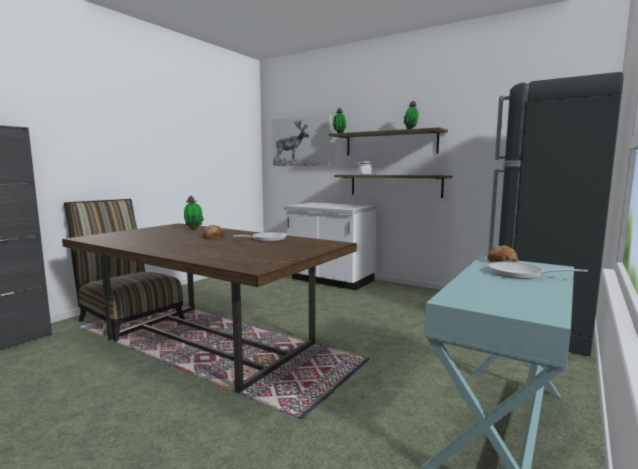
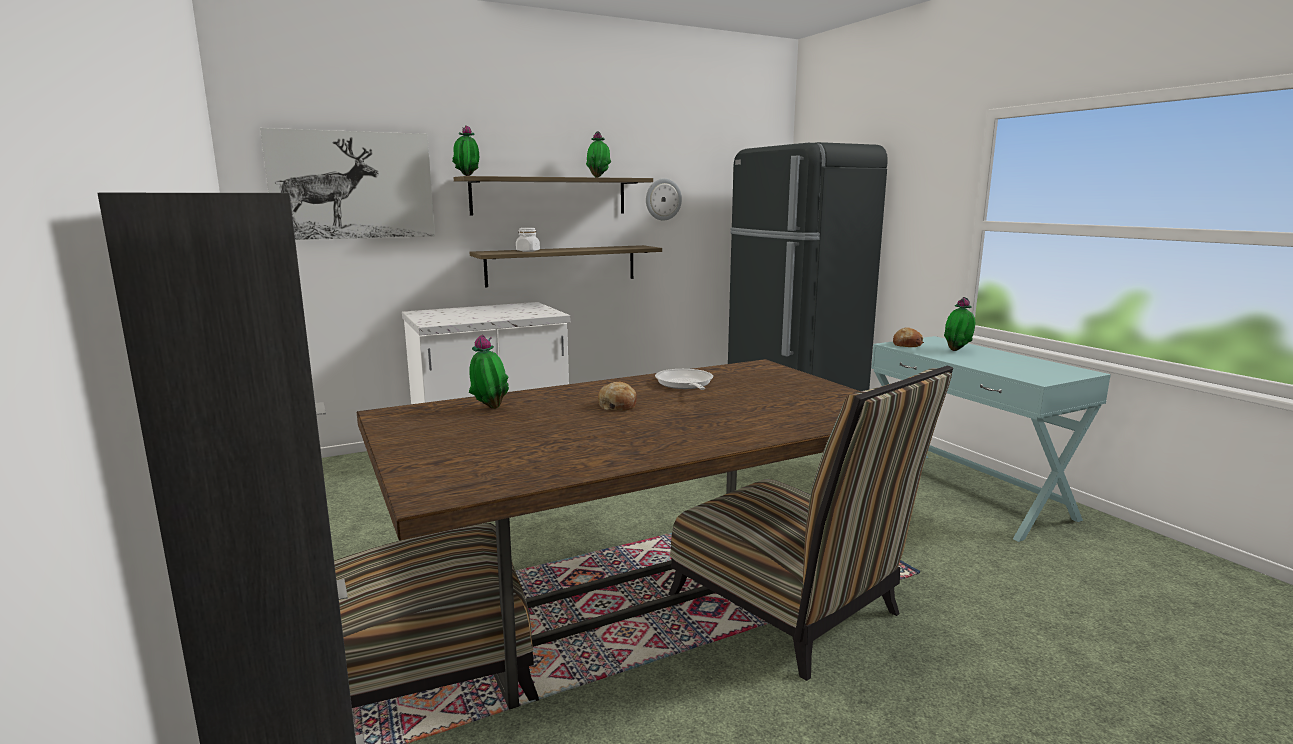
camera: 60 degrees left, 5 degrees up
frying pan [488,262,588,279] -> potted plant [944,297,975,351]
none -> wall clock [646,178,682,221]
none -> chair [668,365,953,681]

